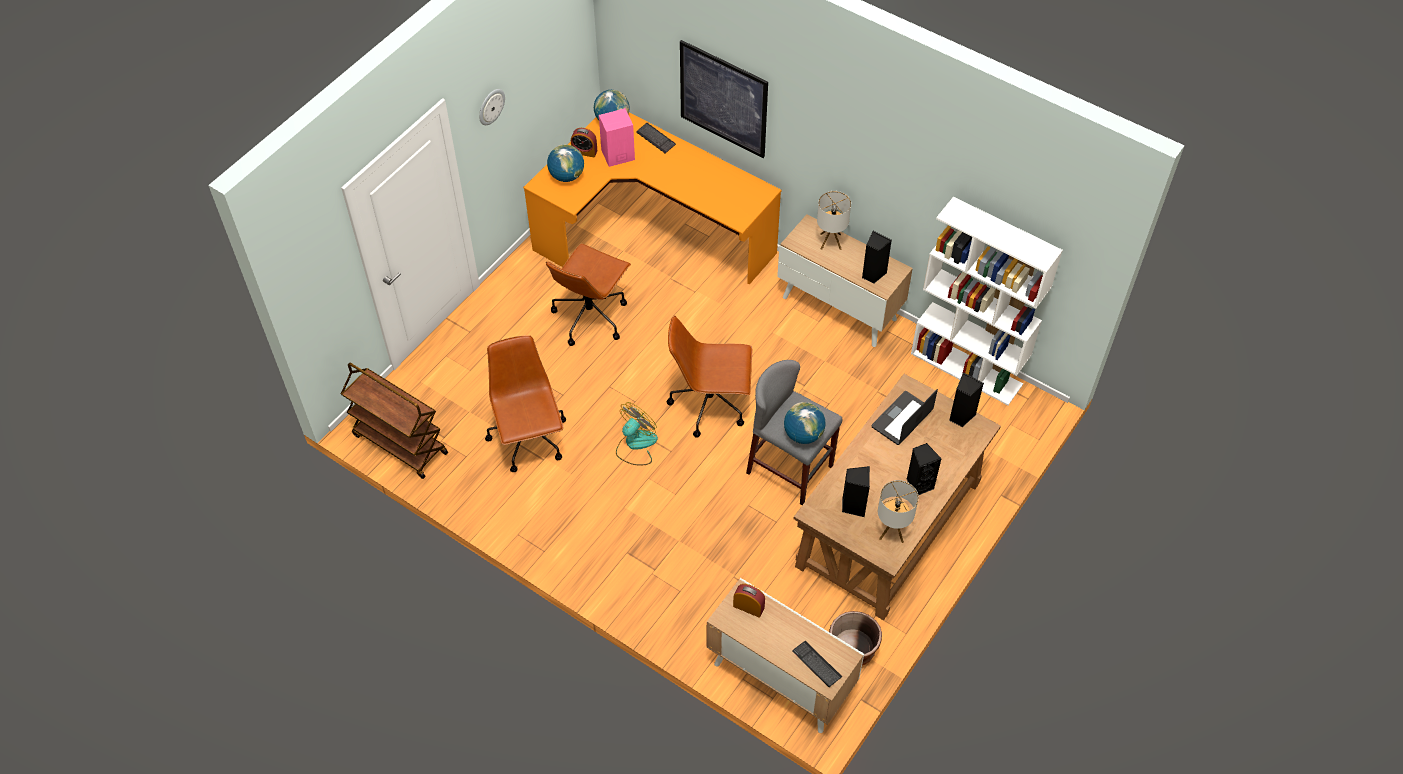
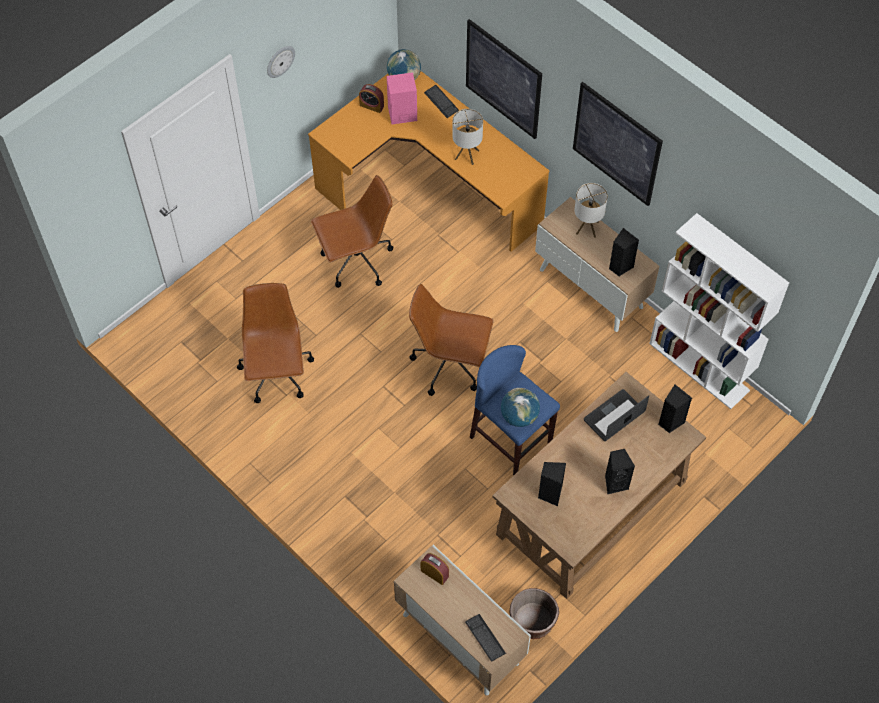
camera: 10 degrees right, 5 degrees up
brown cart [341,363,448,479] -> none
brown office chair [546,243,631,346] -> brown office chair turned 150 degrees counterclockwise [311,175,393,288]
globe [547,145,584,182] -> none
fan [616,402,658,465] -> none
grey stool [746,360,842,505] -> blue stool [470,345,560,476]
table lamp [878,480,919,543] -> table lamp moved to [452,109,483,165]
none -> picture [573,82,663,206]

